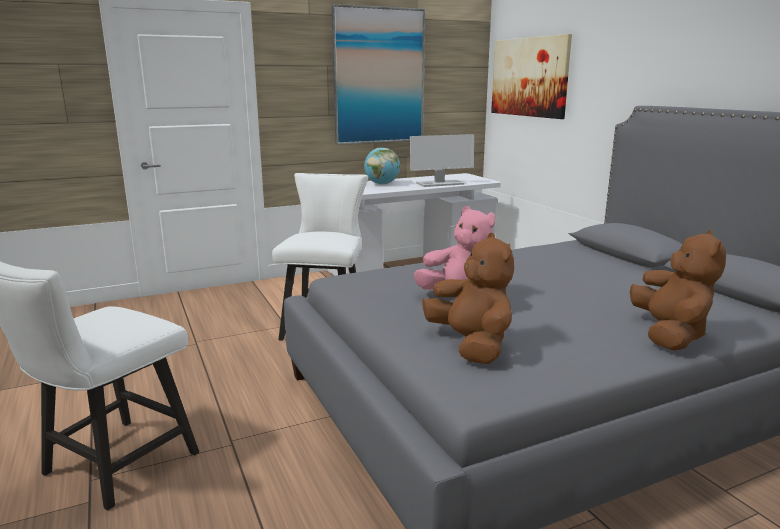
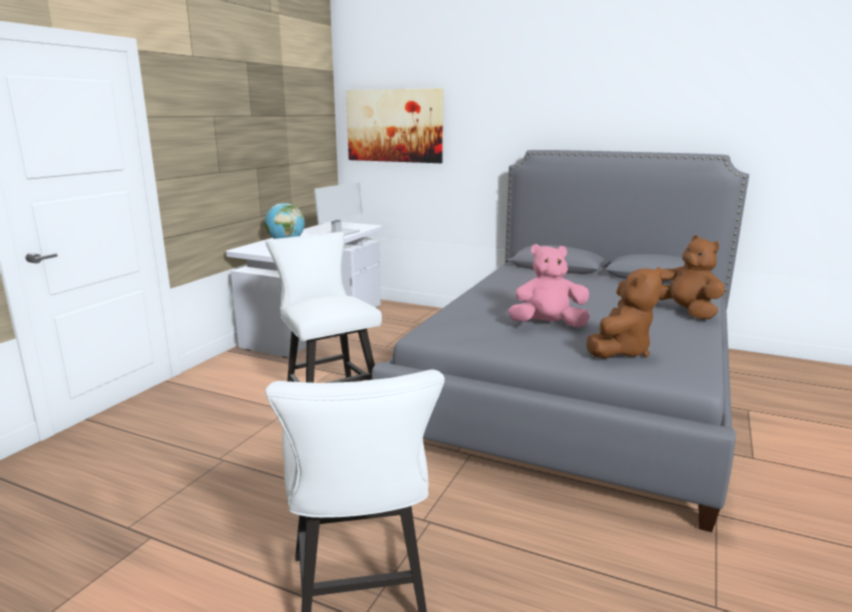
camera: 40 degrees left, 0 degrees up
picture [332,4,425,145] -> none
brown plush toy [422,233,514,364] -> brown plush toy turned 105 degrees clockwise [586,267,662,359]

